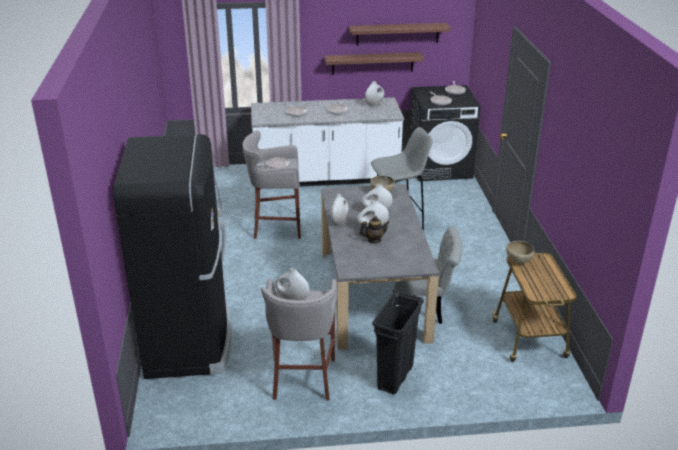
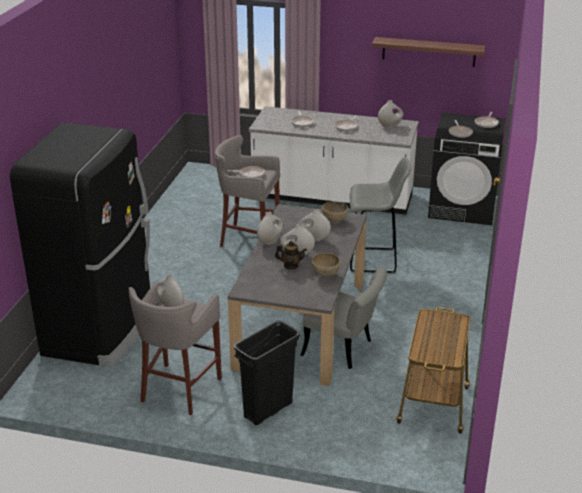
camera: 20 degrees right, 0 degrees up
shelf [325,52,424,75] -> none
brown bowl [506,241,535,264] -> brown bowl moved to [312,253,341,277]

